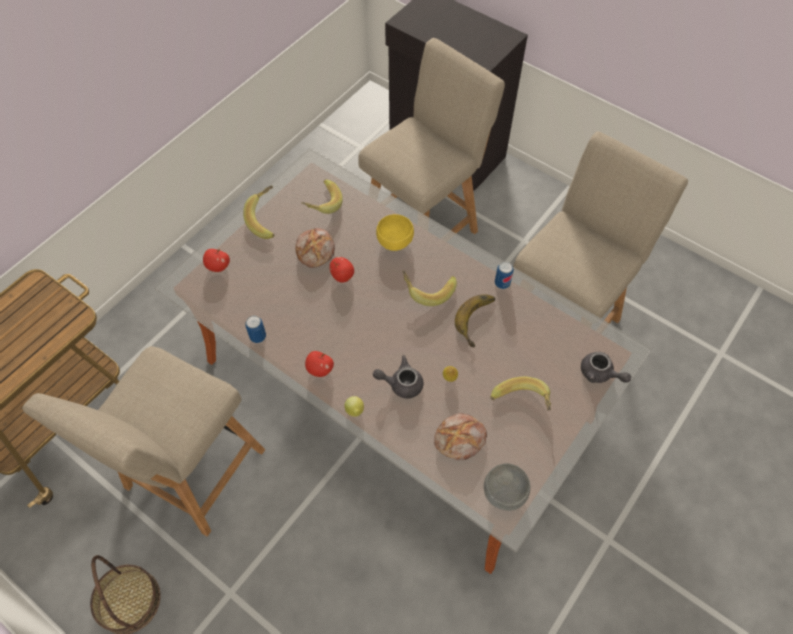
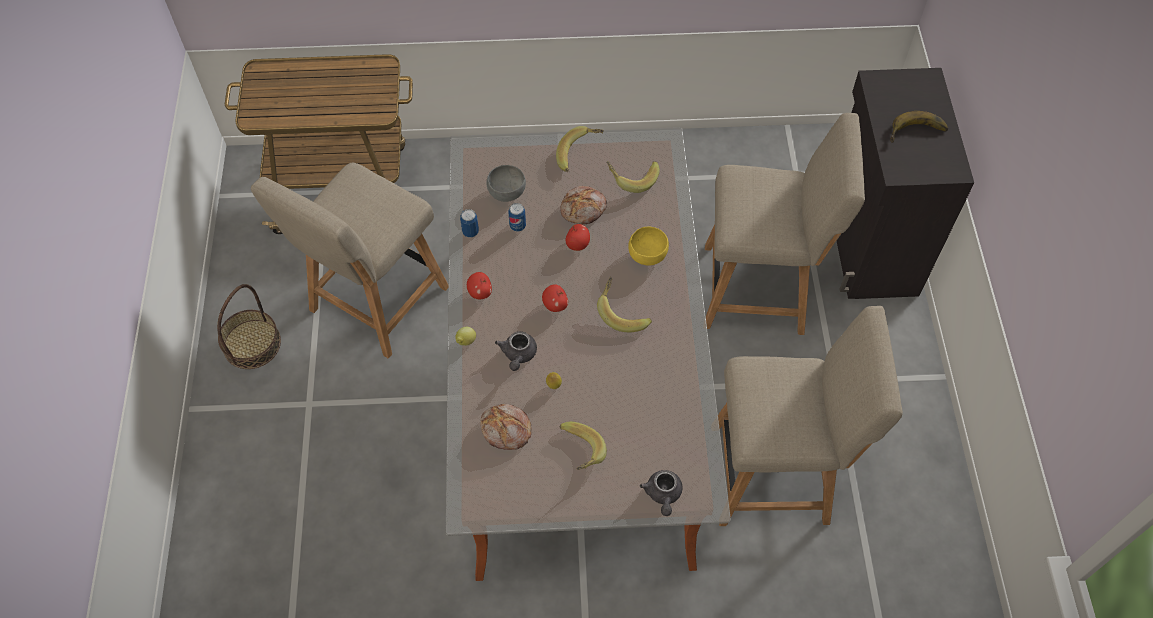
camera: 50 degrees right, 0 degrees up
beige chair [22,346,265,536] -> beige chair turned 45 degrees counterclockwise [251,163,449,358]
apple [203,249,230,272] -> apple moved to [542,284,568,312]
grey teapot [373,356,423,399] -> grey teapot turned 135 degrees counterclockwise [495,331,537,371]
banana [455,294,495,347] -> banana moved to [890,111,948,143]
grey bowl [484,463,530,511] -> grey bowl moved to [486,165,526,202]
can [495,261,514,289] -> can moved to [508,203,526,231]

